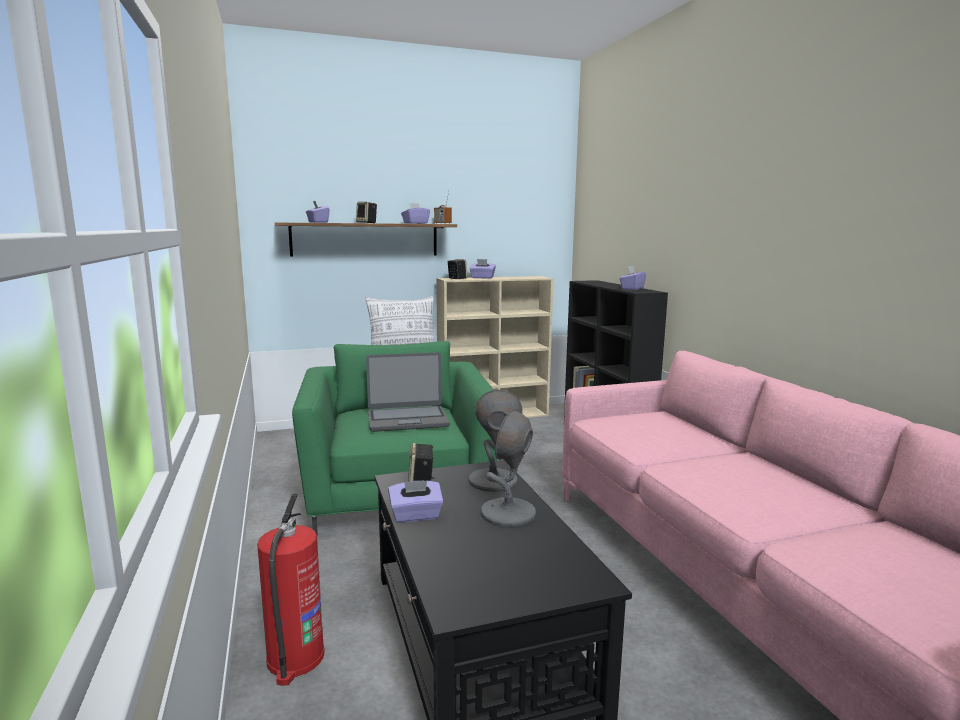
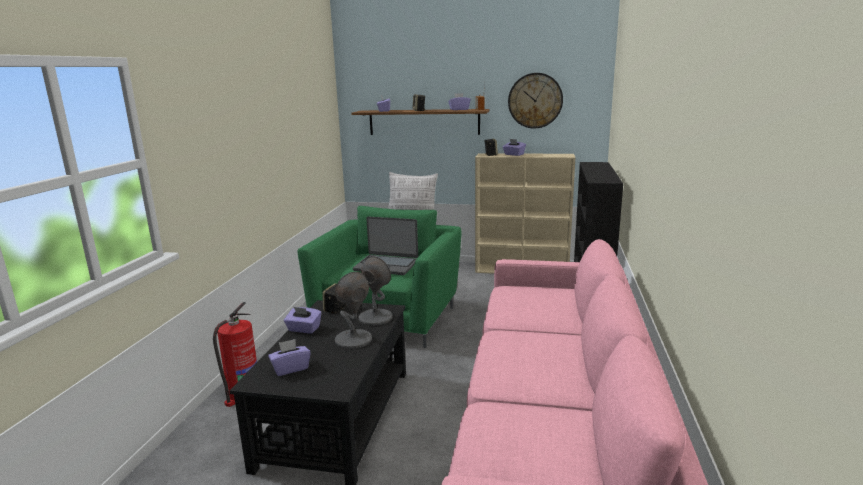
camera: 30 degrees right, 5 degrees up
purple tissue box [620,266,646,290] -> purple tissue box moved to [268,339,311,376]
none -> wall clock [508,73,563,129]

